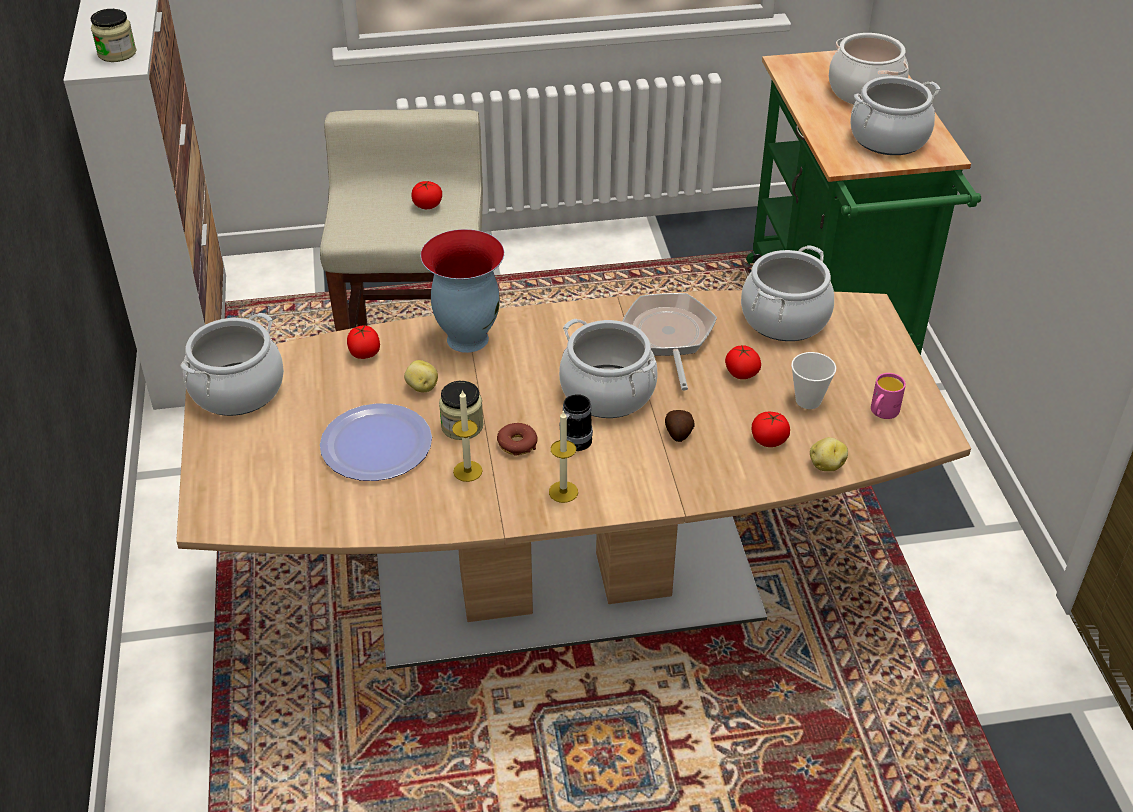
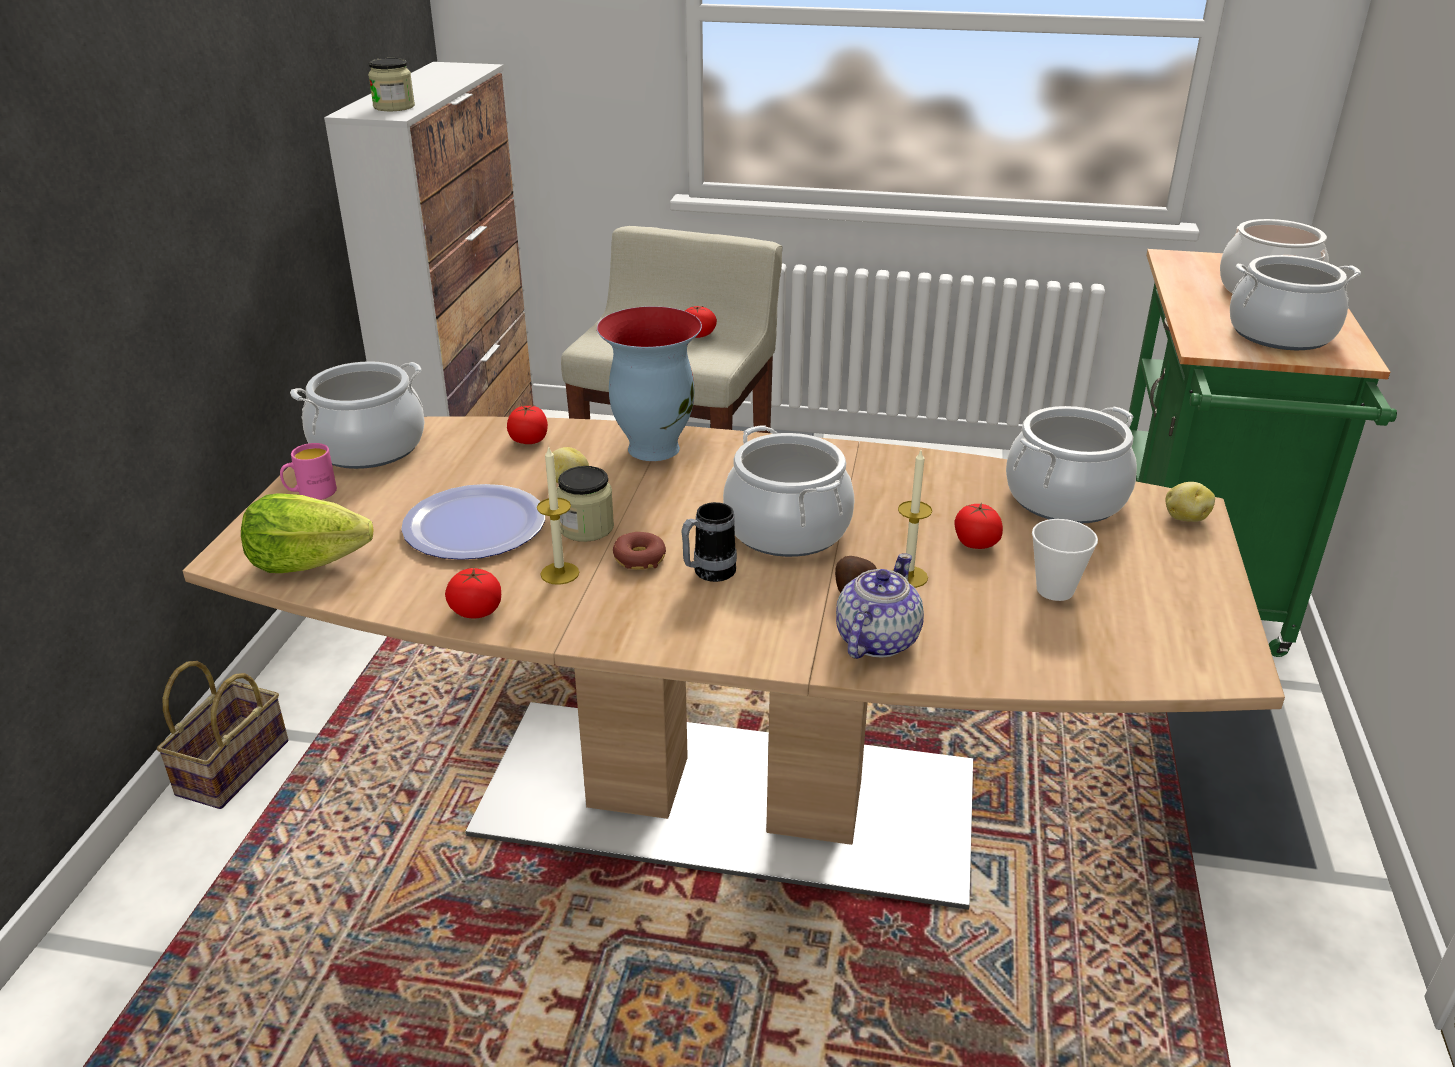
camera: 20 degrees right, 10 degrees down
candle [549,410,578,503] -> candle moved to [892,450,932,588]
frying pan [622,293,717,391] -> none
tomato [752,412,790,447] -> tomato moved to [445,568,501,618]
potato [810,437,848,471] -> potato moved to [1165,482,1215,522]
pink mug [871,373,906,419] -> pink mug moved to [280,443,337,500]
none -> basket [157,661,288,809]
none -> lettuce [241,493,373,573]
none -> teapot [836,553,924,659]

